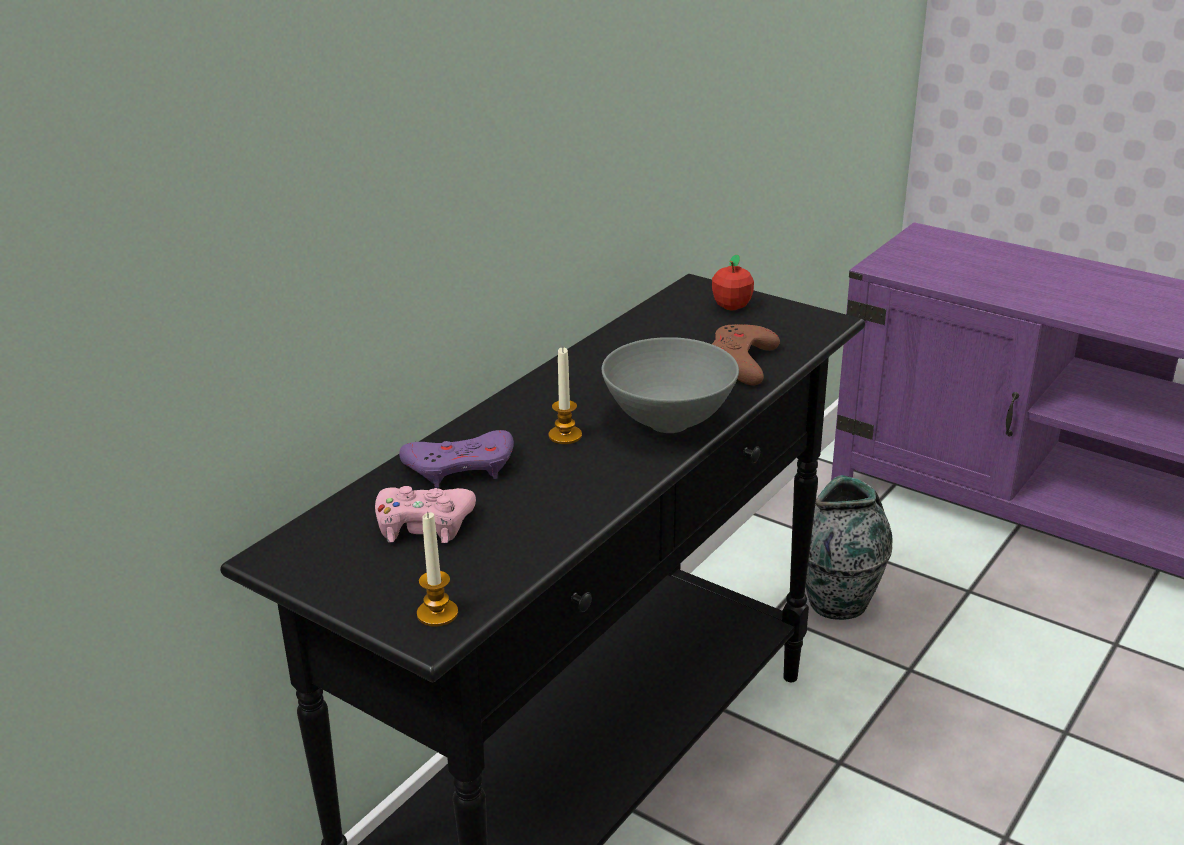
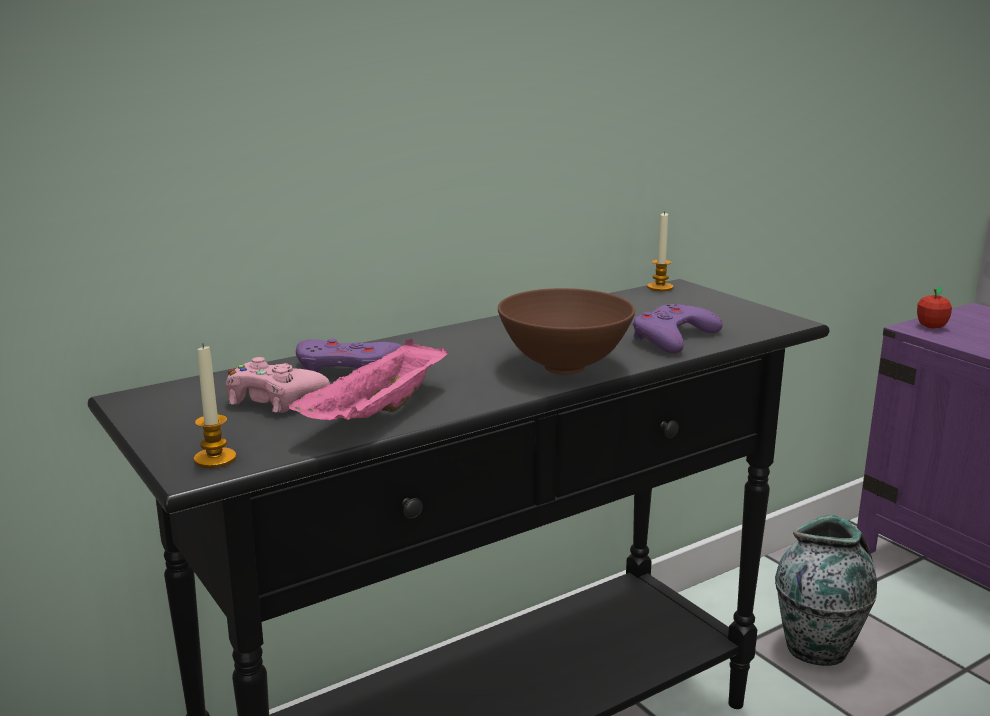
camera: 20 degrees right, 10 degrees down
candle [549,347,582,444] -> candle moved to [647,211,673,291]
grey bowl [602,337,739,433] -> brown bowl [498,288,635,374]
apple [712,255,754,310] -> apple moved to [917,287,952,328]
brown game controller [712,324,780,386] -> purple game controller [633,304,723,354]
none -> pink tray [288,339,448,420]

